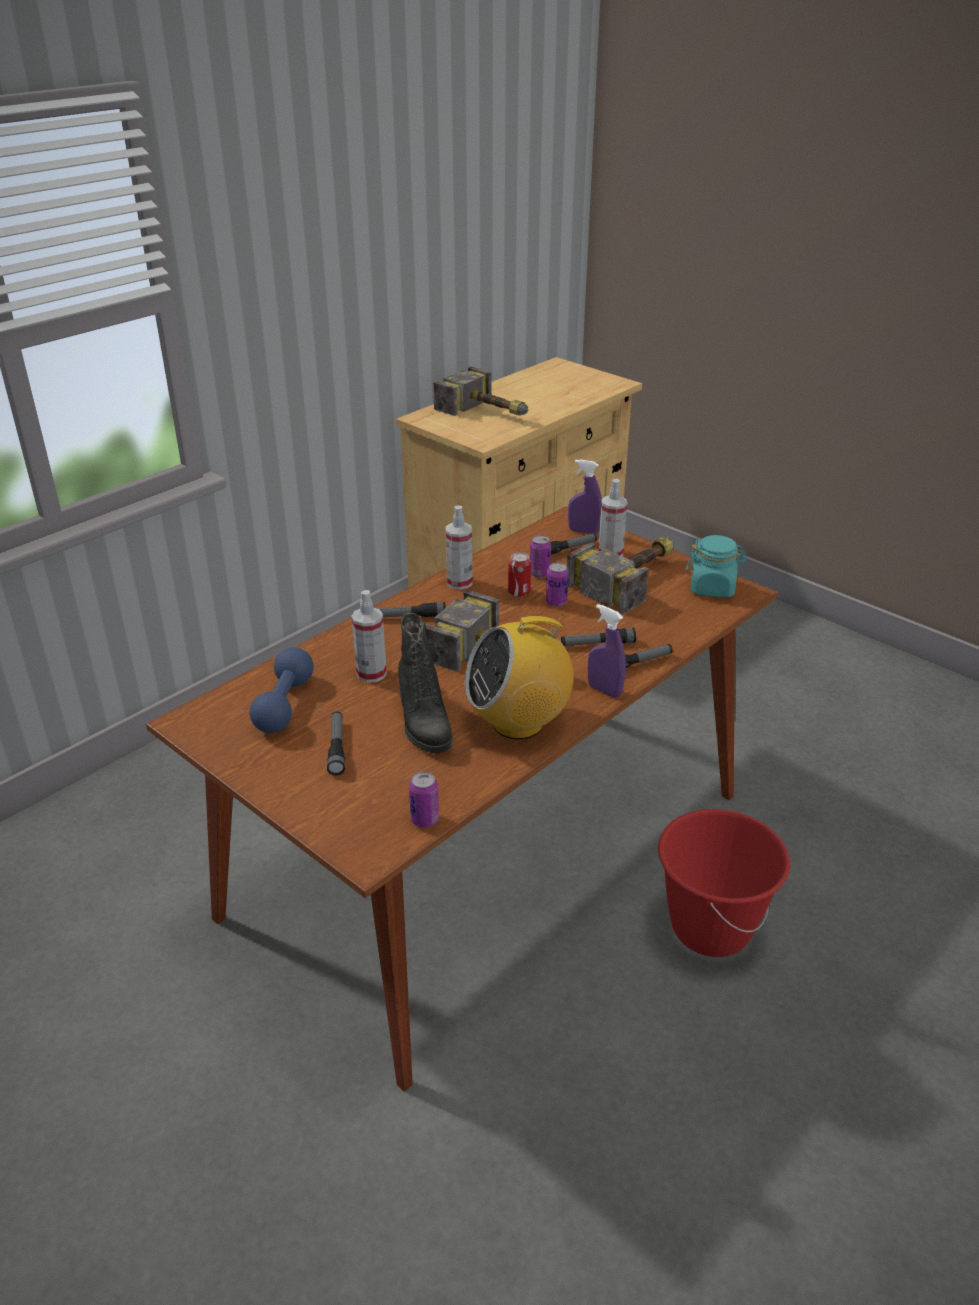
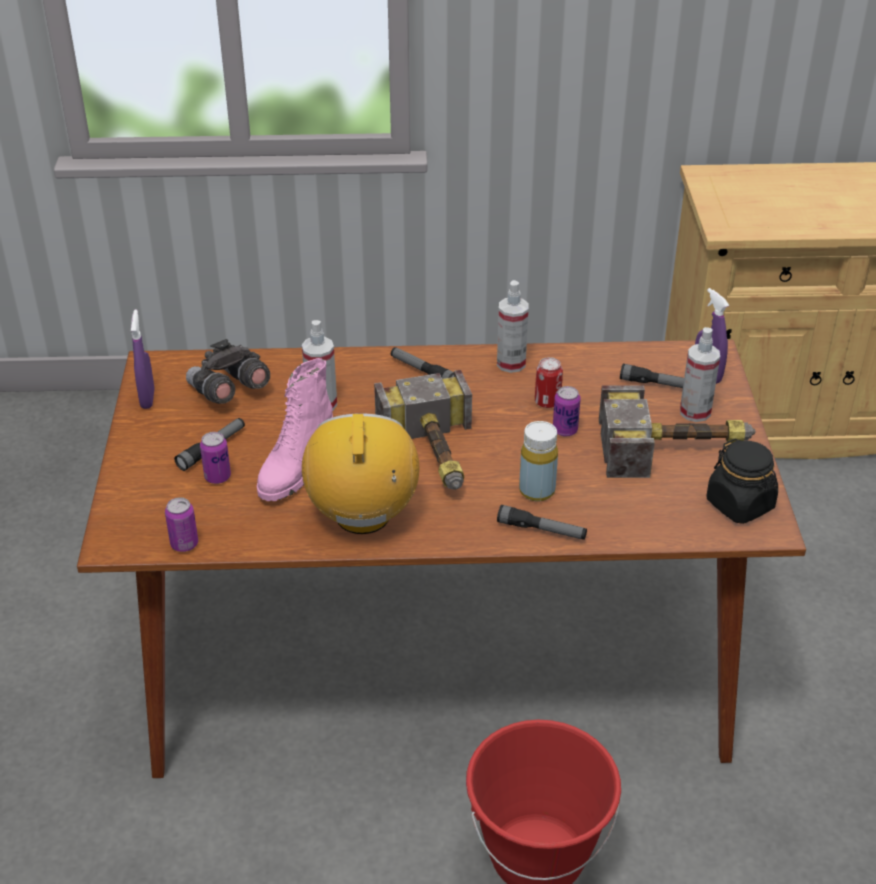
camera: 45 degrees right, 5 degrees up
blue dumbbell [250,647,314,733] -> grey binoculars [186,339,270,404]
black boot [398,613,453,754] -> pink boot [257,358,333,501]
hammer [433,367,528,416] -> none
radio [465,614,573,739] -> radio turned 60 degrees clockwise [302,413,420,534]
can [530,535,551,578] -> can moved to [200,432,231,484]
flashlight [561,628,636,646] -> yellow bottle [519,421,558,501]
purple spray bottle [588,604,626,698] -> purple spray bottle moved to [131,310,154,409]
turquoise jar [686,535,747,597] -> black jar [706,439,778,524]

